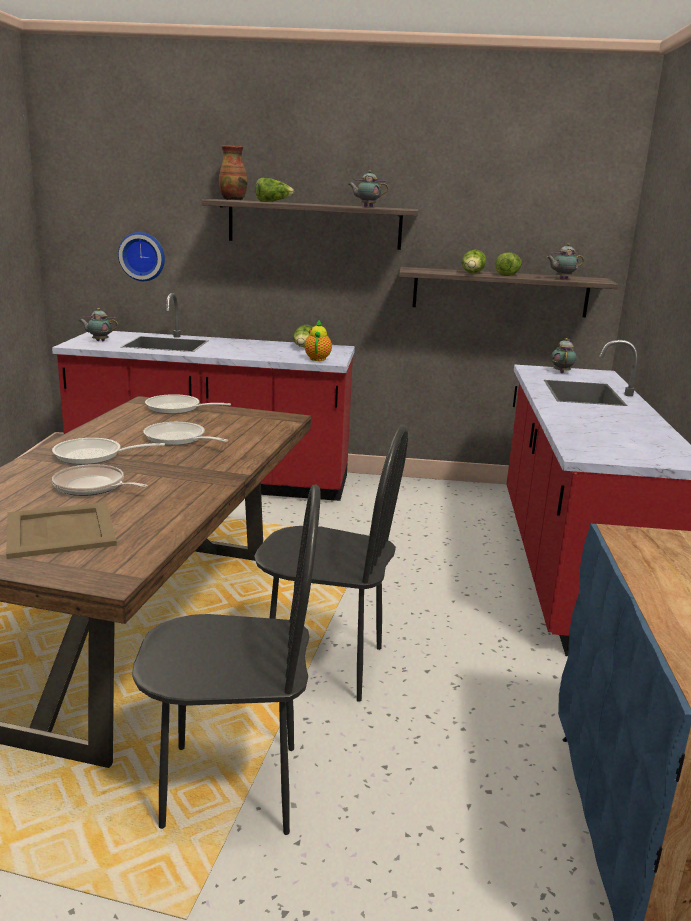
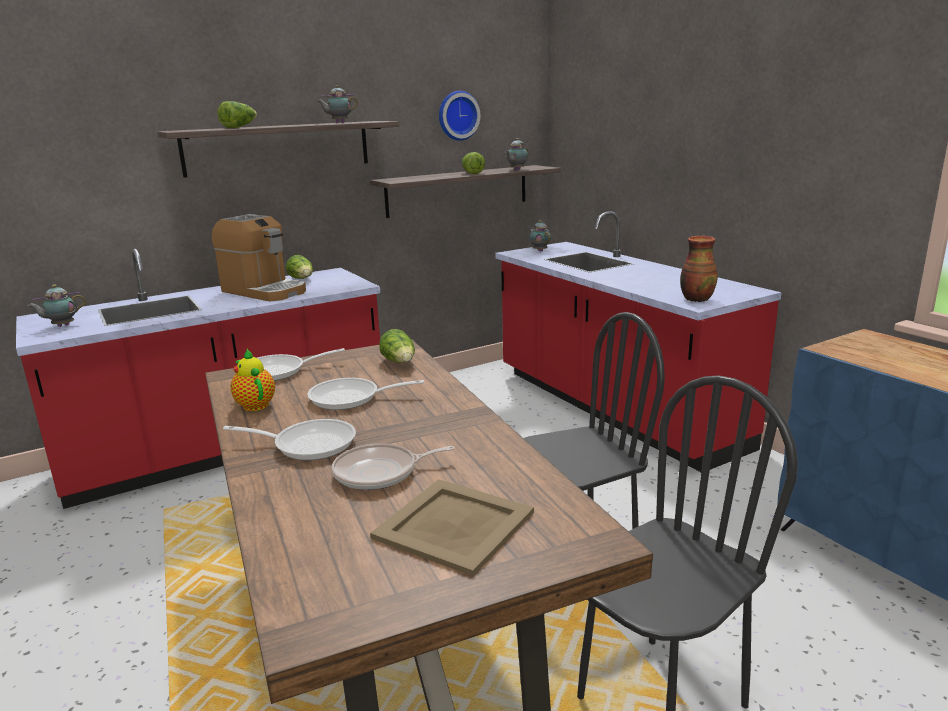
camera: 35 degrees left, 0 degrees up
frying pan [52,438,165,465] -> frying pan turned 135 degrees counterclockwise [223,419,356,460]
wall clock [118,232,165,281] -> wall clock moved to [439,91,480,141]
vase [219,145,248,200] -> vase moved to [680,236,718,302]
teapot [304,320,332,361] -> teapot moved to [230,349,275,411]
lettuce [462,249,486,273] -> lettuce moved to [379,329,415,363]
none -> coffee machine [212,214,306,301]

